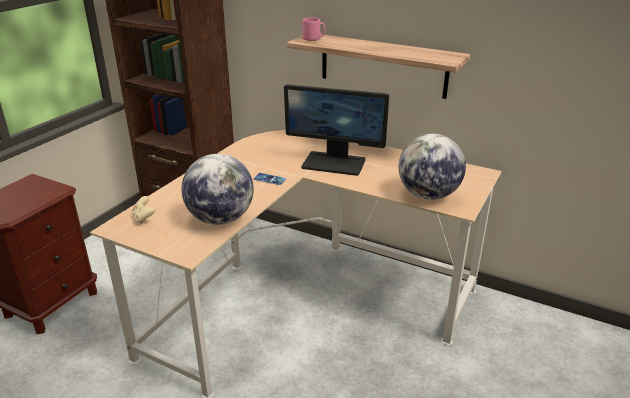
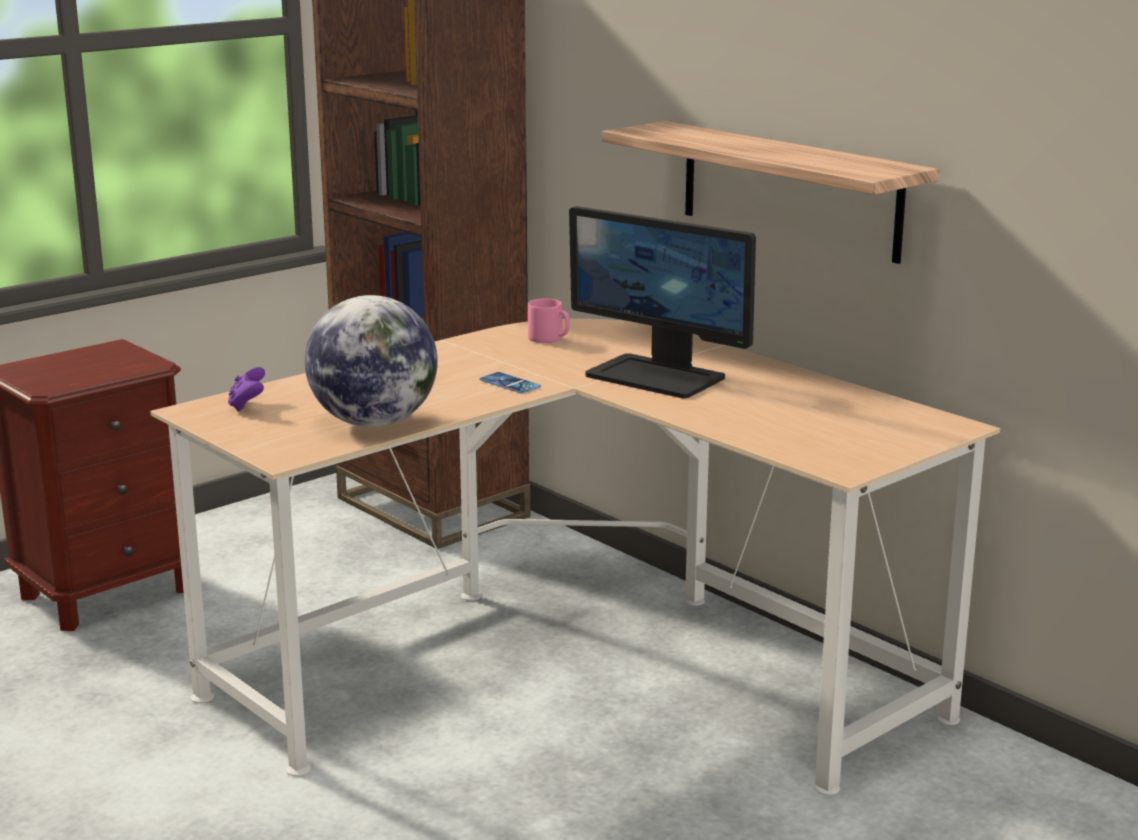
camera: 20 degrees right, 10 degrees down
beige game controller [132,196,155,224] -> purple game controller [228,367,265,412]
pink mug [302,18,325,41] -> pink mug moved to [528,299,570,343]
globe [399,134,466,200] -> none

